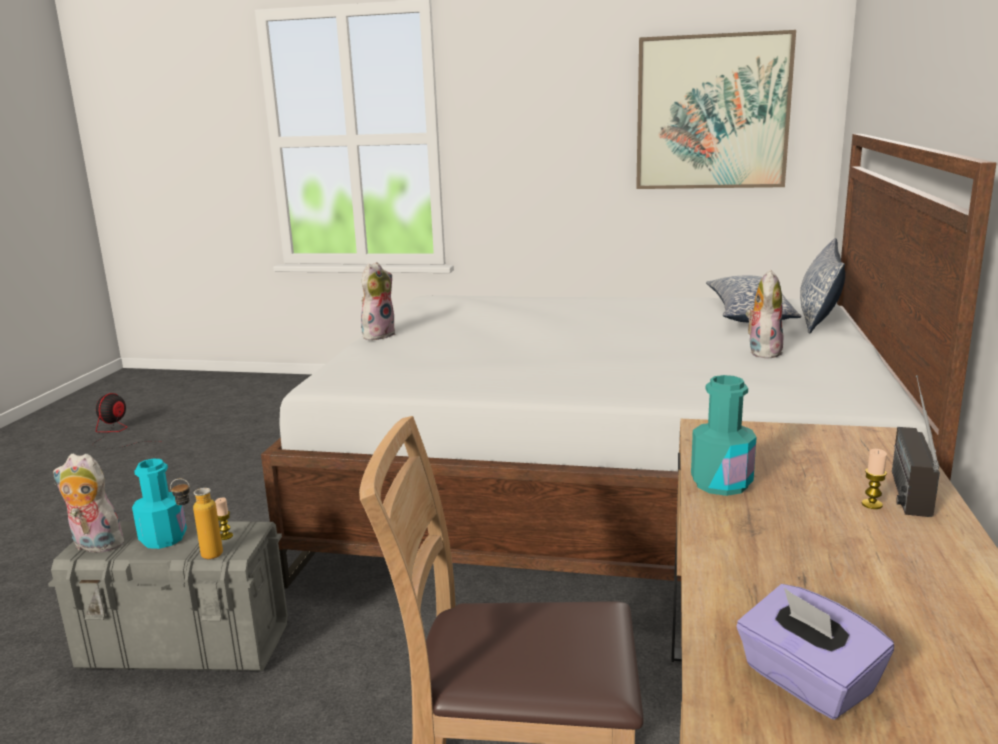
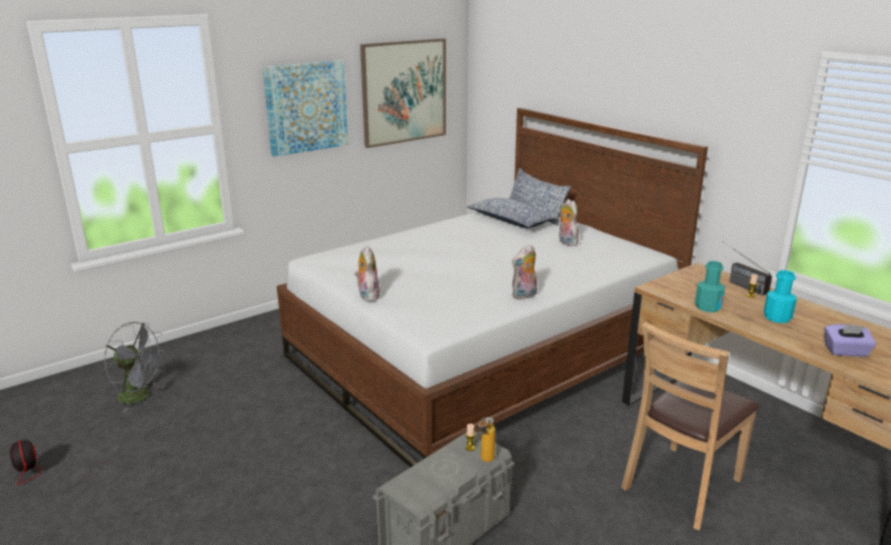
camera: 50 degrees left, 5 degrees up
plush toy [53,454,127,553] -> plush toy moved to [512,244,537,299]
turquoise bottle [132,459,187,549] -> turquoise bottle moved to [763,270,797,323]
none -> grey fan [105,322,168,412]
none -> picture [263,60,349,157]

